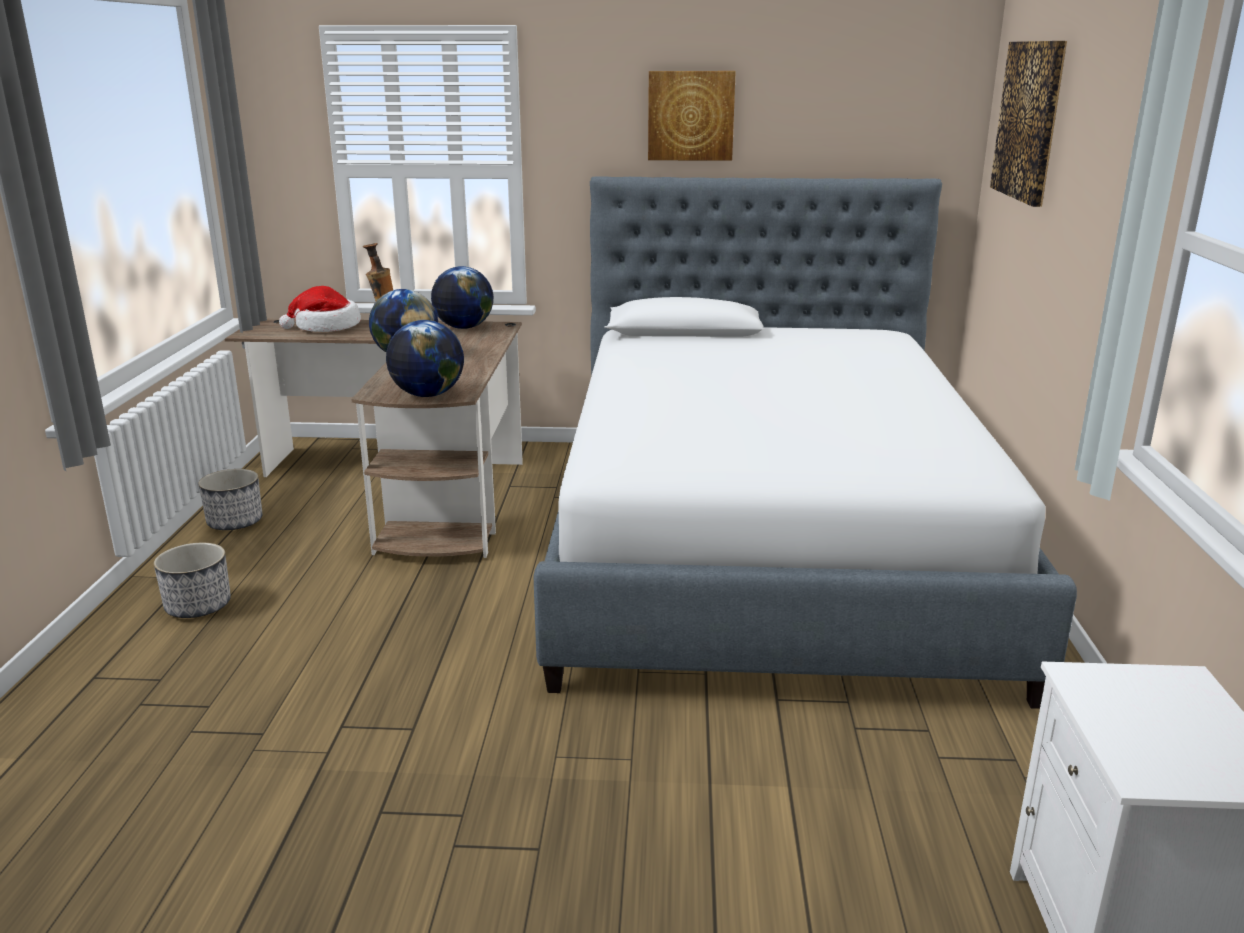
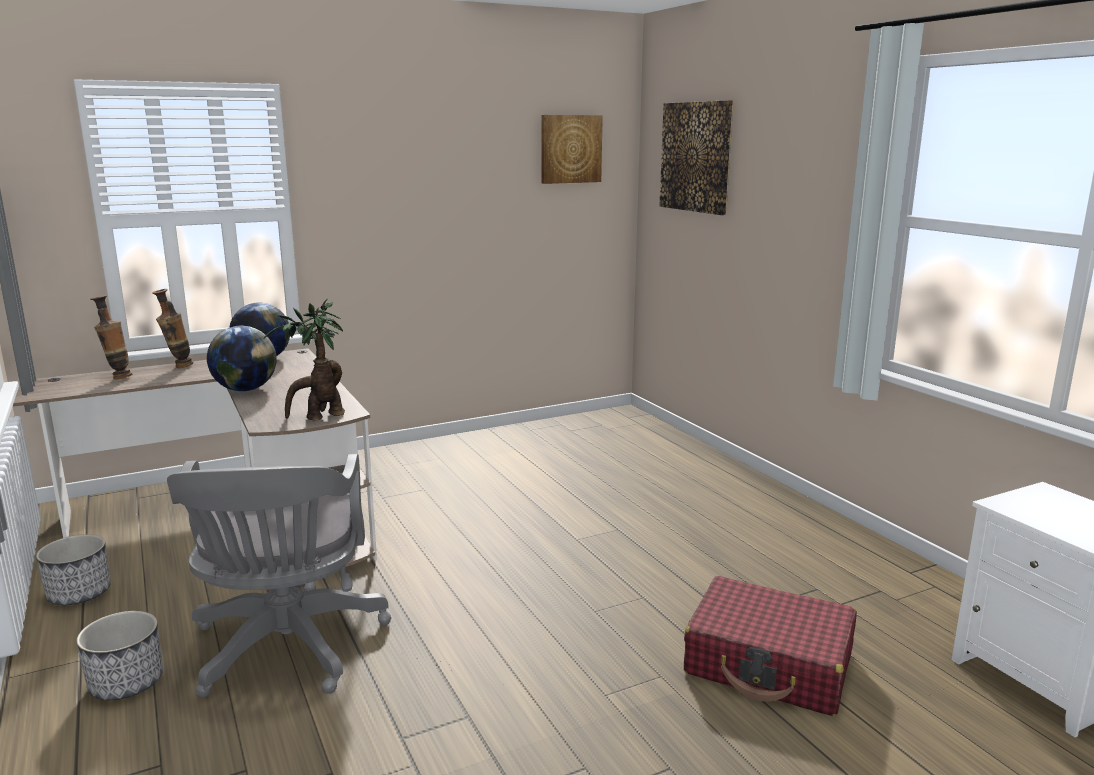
camera: 30 degrees left, 5 degrees down
hat [279,286,361,332] -> vase [90,296,132,379]
globe [386,320,464,397] -> potted plant [263,299,345,420]
bed [534,176,1077,709] -> none
picture [648,71,736,161] -> picture moved to [542,115,603,184]
none -> grey office chair [167,454,391,698]
none -> red suitcase [684,576,857,716]

